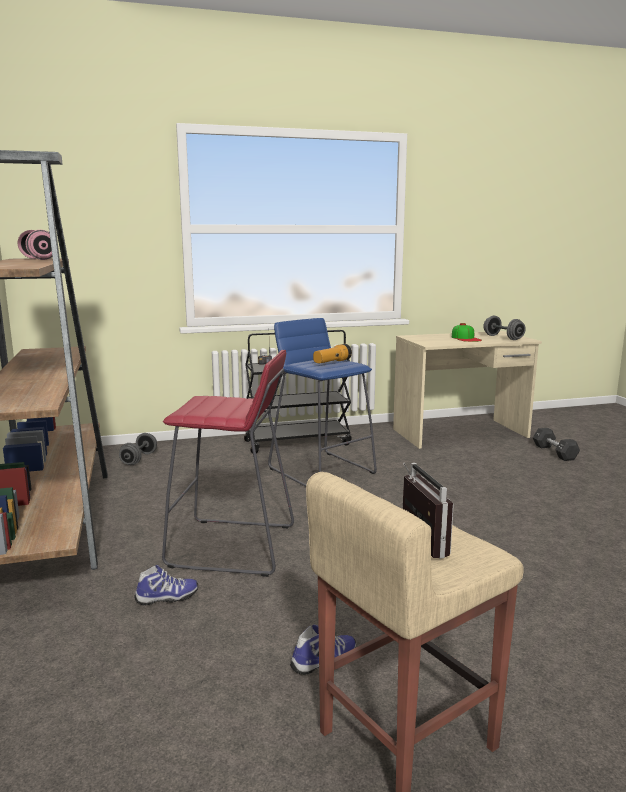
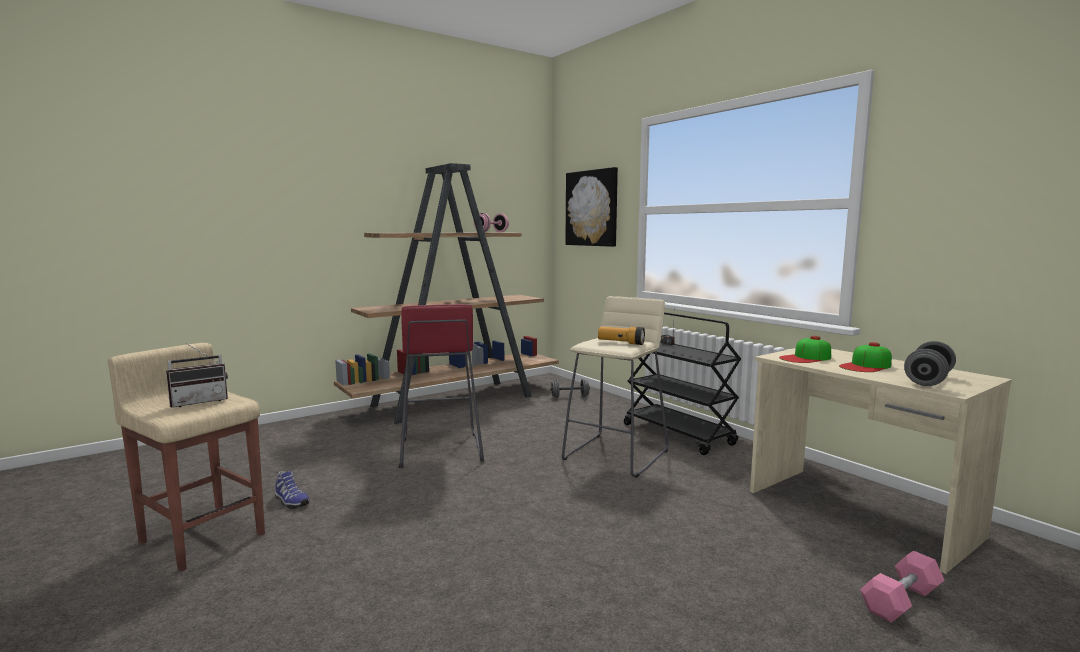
camera: 70 degrees right, 5 degrees down
shoe [134,565,198,605] -> none
blue stool [268,318,377,487] -> beige stool [562,296,668,478]
black dumbbell [533,428,580,461] -> pink dumbbell [860,550,945,623]
none -> picture [565,167,618,247]
none -> cap [779,336,831,363]

